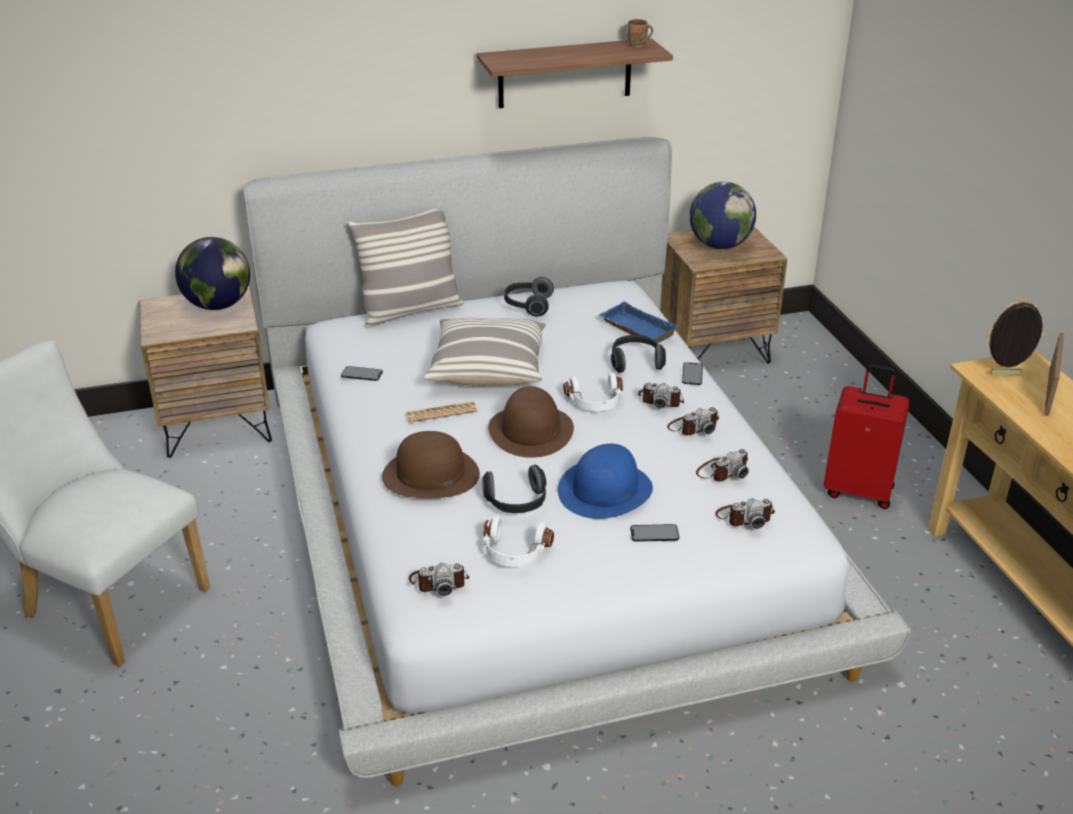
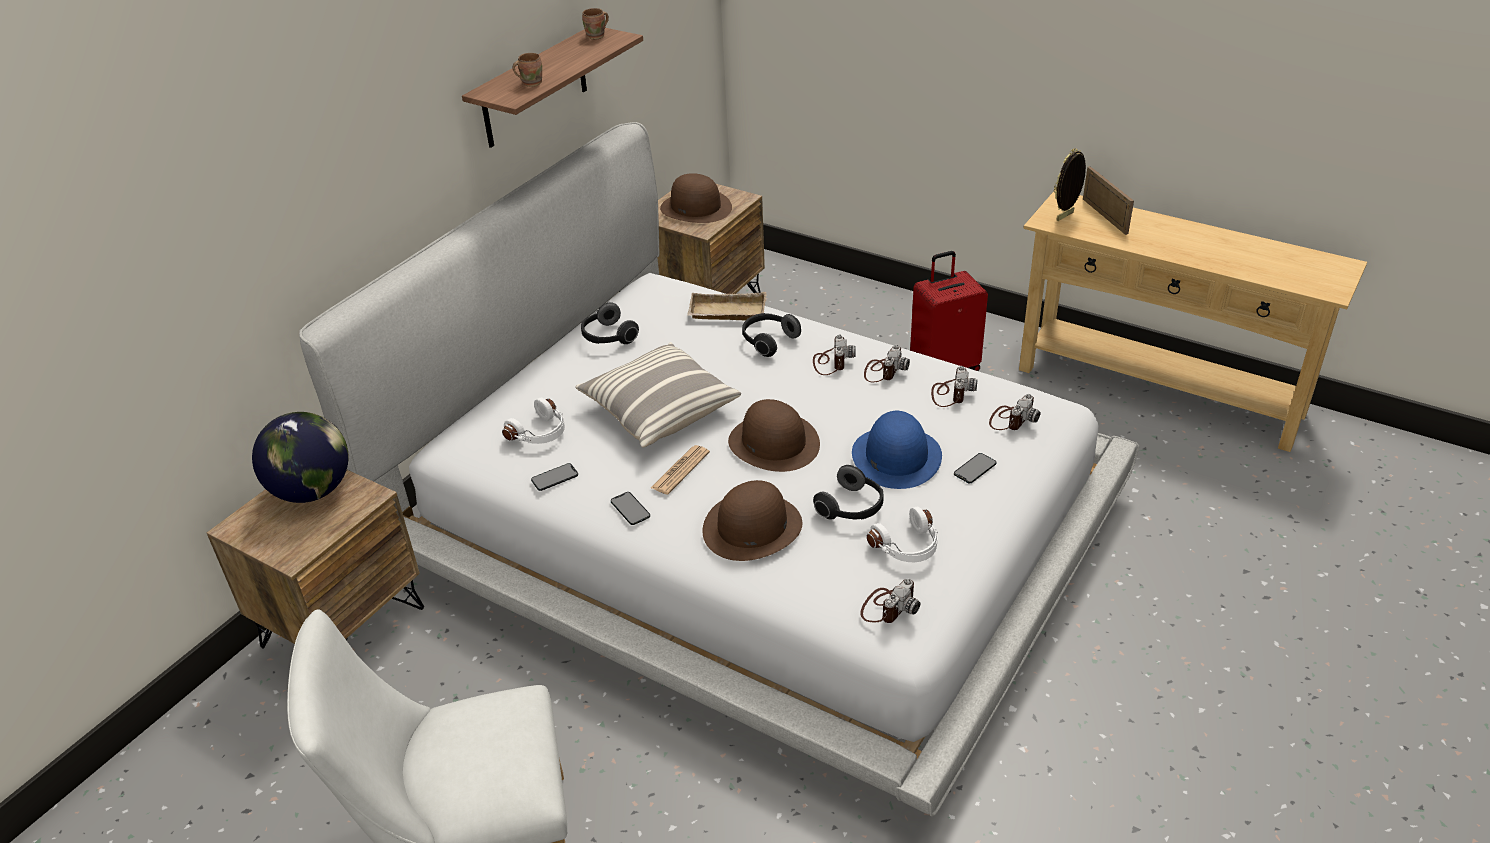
camera: 40 degrees left, 5 degrees up
pillow [348,209,463,328] -> none
white headphones [563,373,623,411] -> white headphones moved to [502,398,565,444]
blue tray [599,301,679,345] -> beige tray [687,292,767,321]
camera [638,383,684,409] -> camera turned 60 degrees counterclockwise [813,335,856,375]
phone [682,362,703,385] -> phone moved to [611,492,650,525]
globe [689,182,756,249] -> brown hat [660,173,732,223]
none -> brown mug [513,53,542,87]

